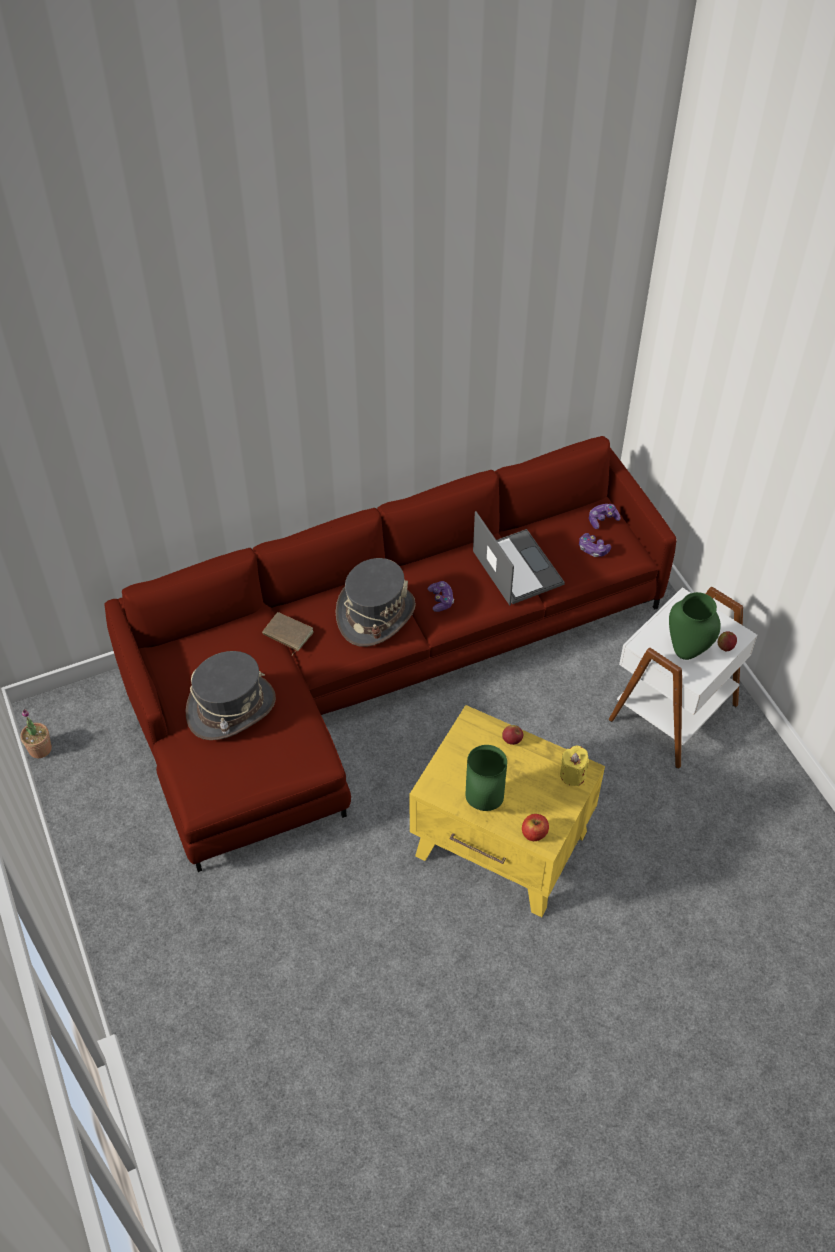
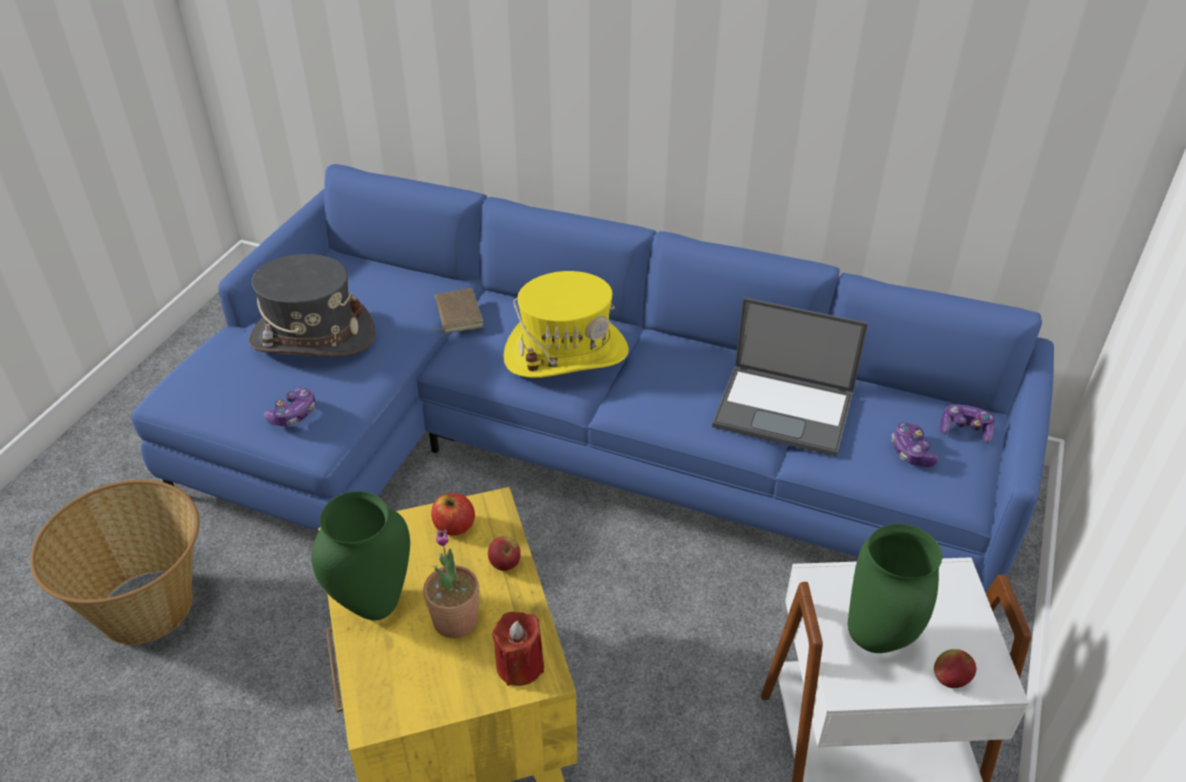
camera: 45 degrees right, 10 degrees down
potted plant [20,709,52,758] -> potted plant moved to [423,530,479,638]
red sofa [104,436,676,872] -> blue sofa [131,164,1054,593]
grey hat [336,558,416,647] -> yellow hat [503,271,629,378]
game controller [428,581,454,612] -> game controller moved to [264,388,316,426]
laptop [473,511,565,605] -> laptop turned 90 degrees clockwise [712,297,868,457]
apple [522,814,549,841] -> apple moved to [431,493,475,536]
yellow candle [560,746,589,786] -> red candle [492,612,544,686]
none -> basket [30,480,200,645]

